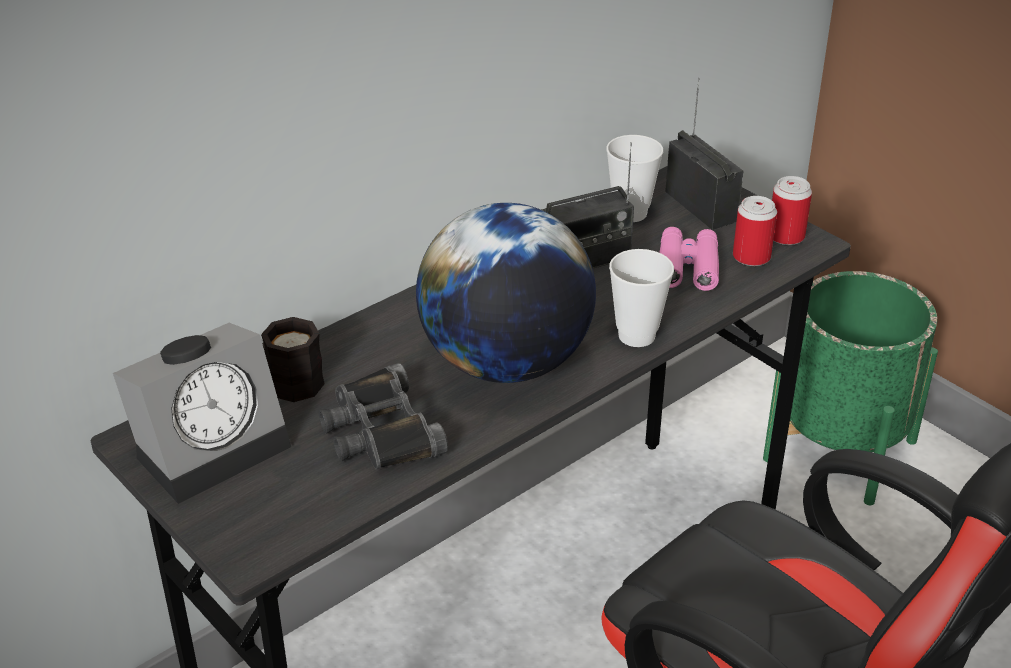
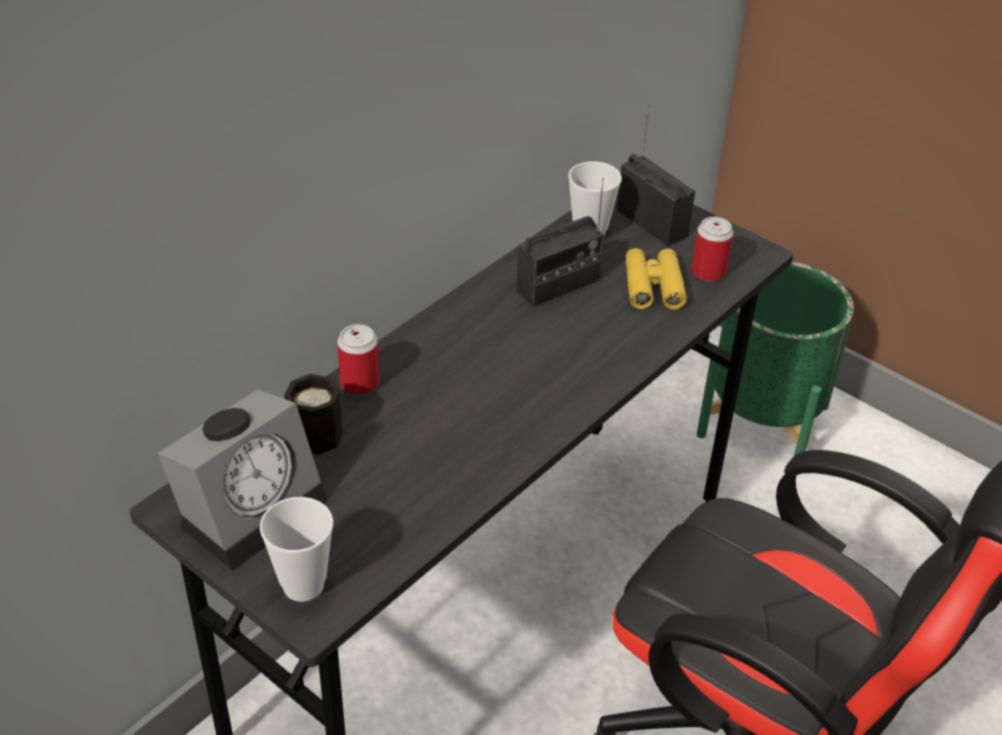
camera: 10 degrees left, 5 degrees up
black binoculars [319,363,448,469] -> none
globe [416,203,596,383] -> none
cup [609,249,674,347] -> cup moved to [260,497,333,602]
pink binoculars [659,227,719,291] -> yellow binoculars [626,248,687,310]
can [772,176,812,245] -> can moved to [337,324,379,395]

